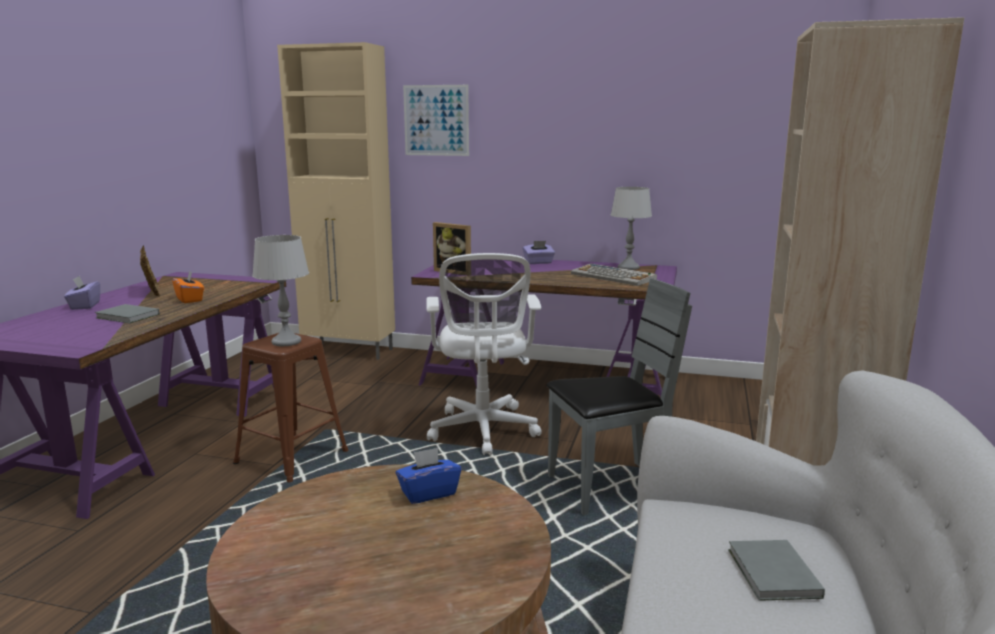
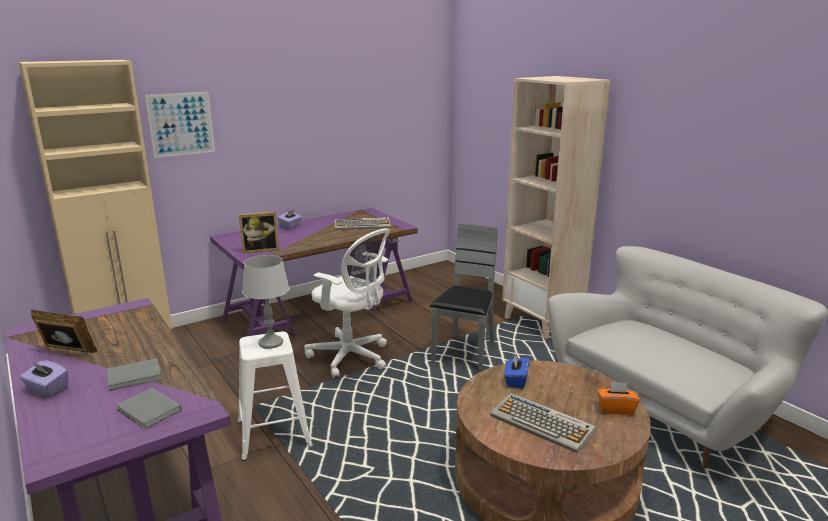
camera: 50 degrees left, 5 degrees up
orange tissue box [172,271,204,303] -> orange tissue box moved to [597,381,640,415]
brown stool [233,333,349,482] -> white stool [238,332,313,461]
grey table lamp [611,187,652,270] -> none
grey book [728,540,825,601] -> grey book moved to [116,388,181,429]
none -> keyboard [490,393,596,453]

